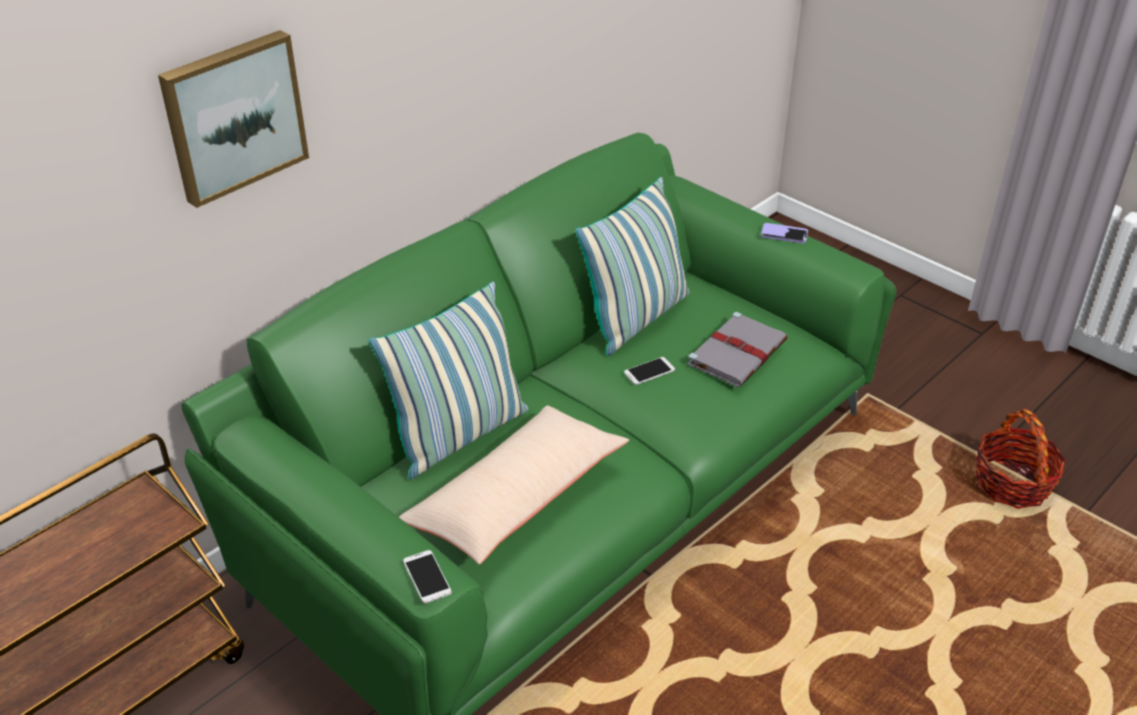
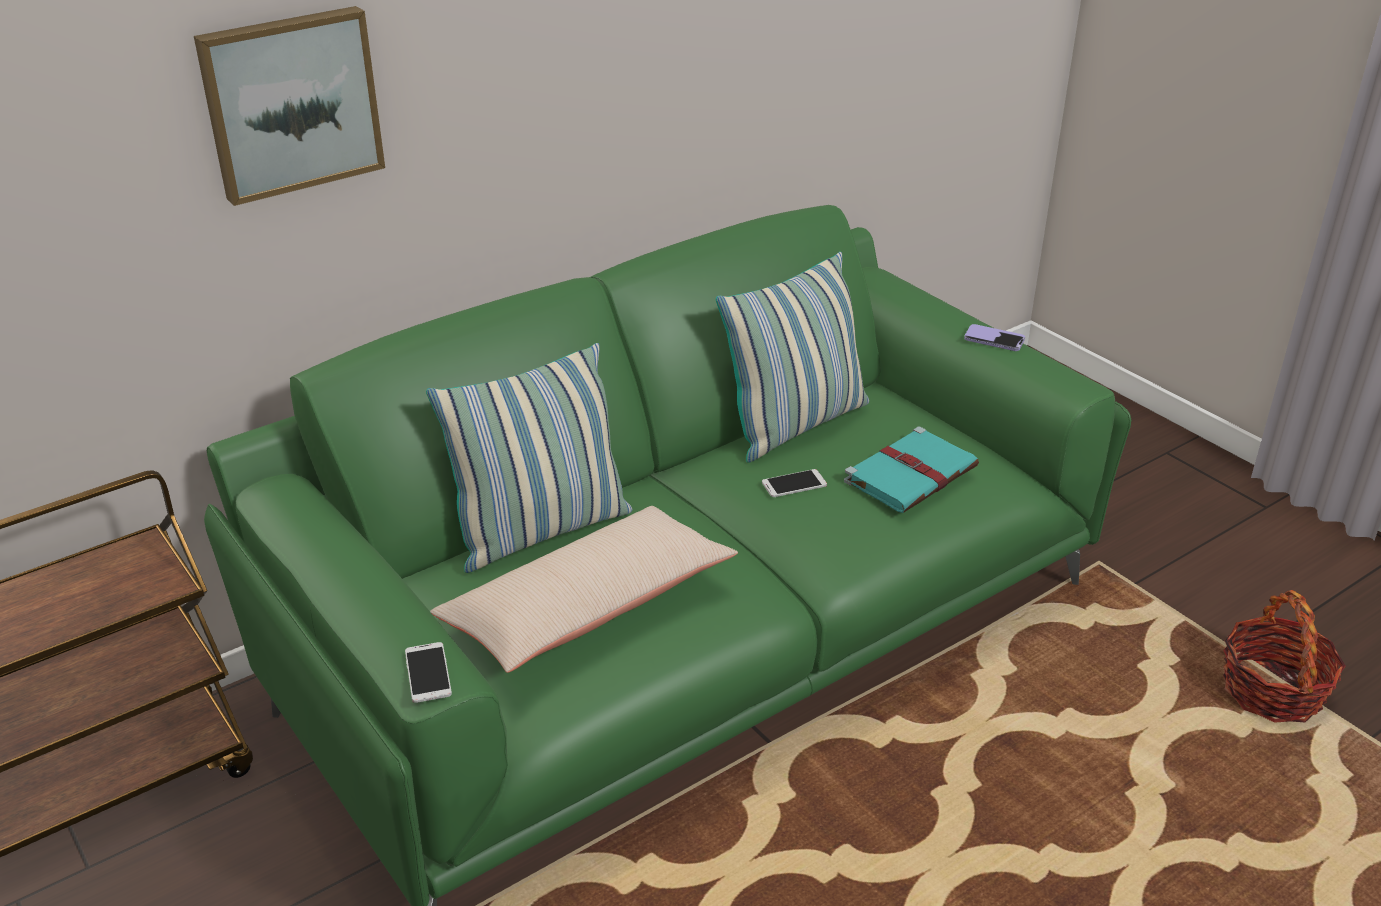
camera: 10 degrees right, 5 degrees down
grey book [687,312,788,387] -> turquoise book [844,427,979,513]

